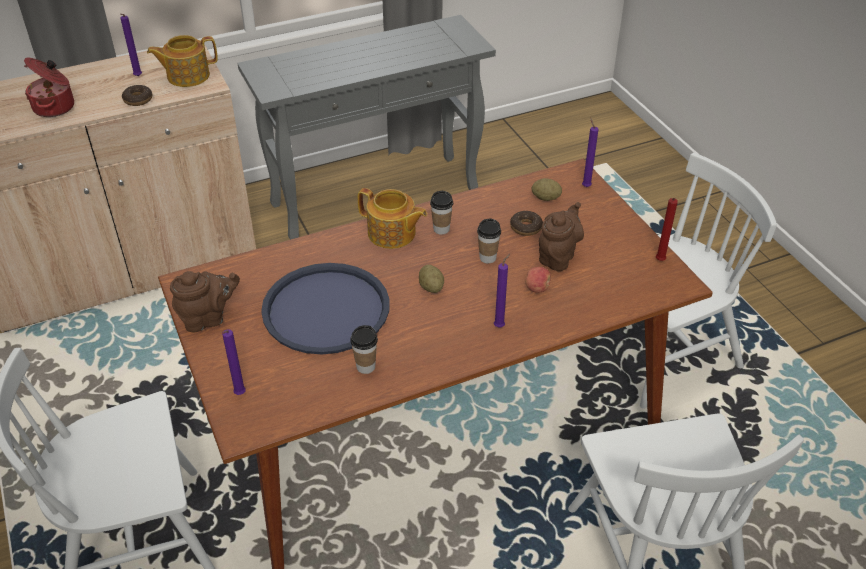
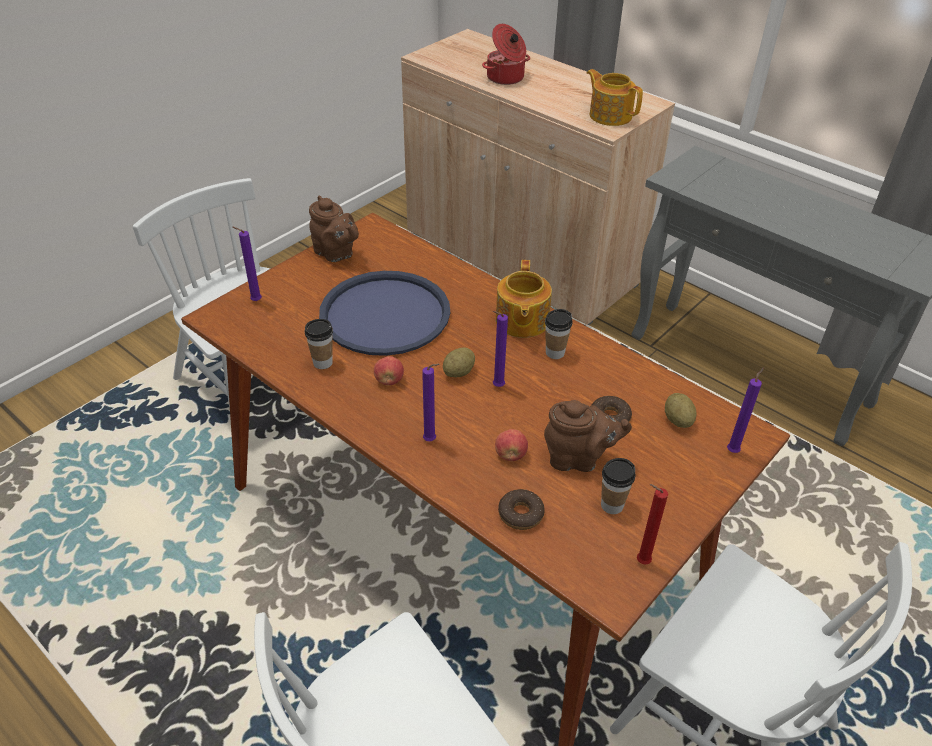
camera: 65 degrees right, 0 degrees up
purple candle [120,14,142,76] -> purple candle moved to [493,311,508,387]
donut [122,85,152,106] -> donut moved to [498,489,545,530]
cup [477,219,501,263] -> cup moved to [601,458,636,514]
none -> apple [374,356,404,385]

